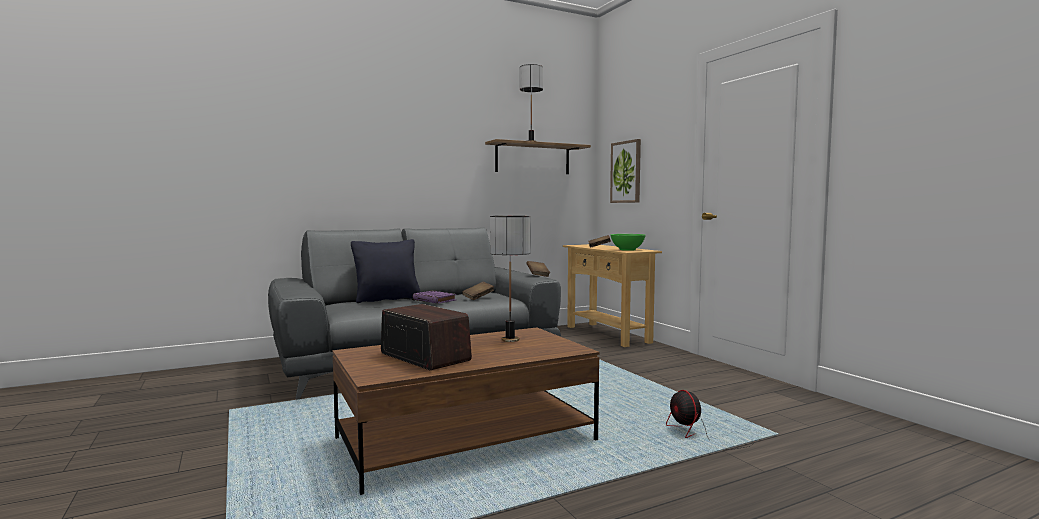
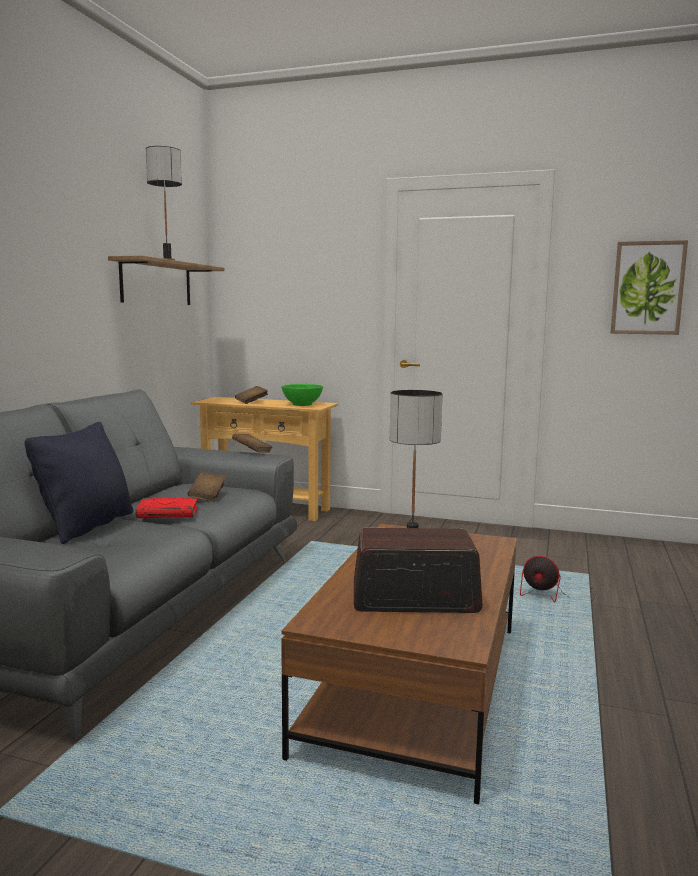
camera: 45 degrees left, 5 degrees up
purple book [413,291,456,304] -> red book [135,497,198,519]
picture [610,139,641,203] -> picture moved to [611,240,688,335]

